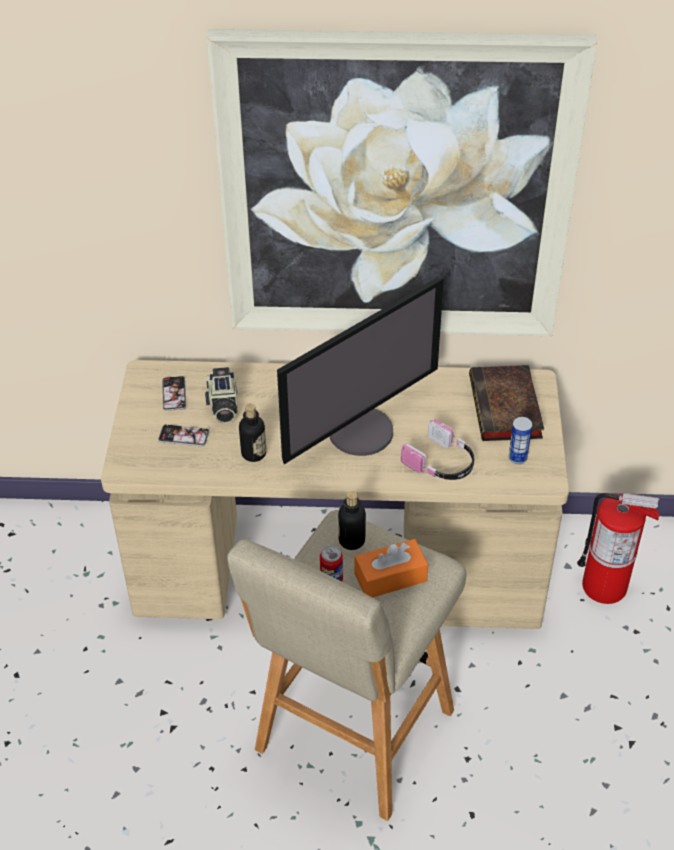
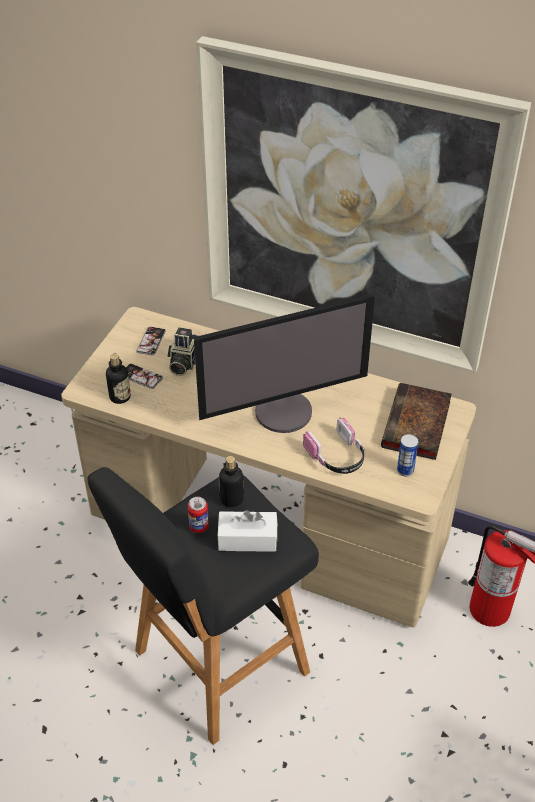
camera: 20 degrees right, 0 degrees up
beige stool [227,510,467,821] -> black stool [87,467,319,745]
bottle [239,404,266,462] -> bottle moved to [106,354,131,404]
orange tissue box [354,539,428,598] -> white tissue box [218,510,277,552]

